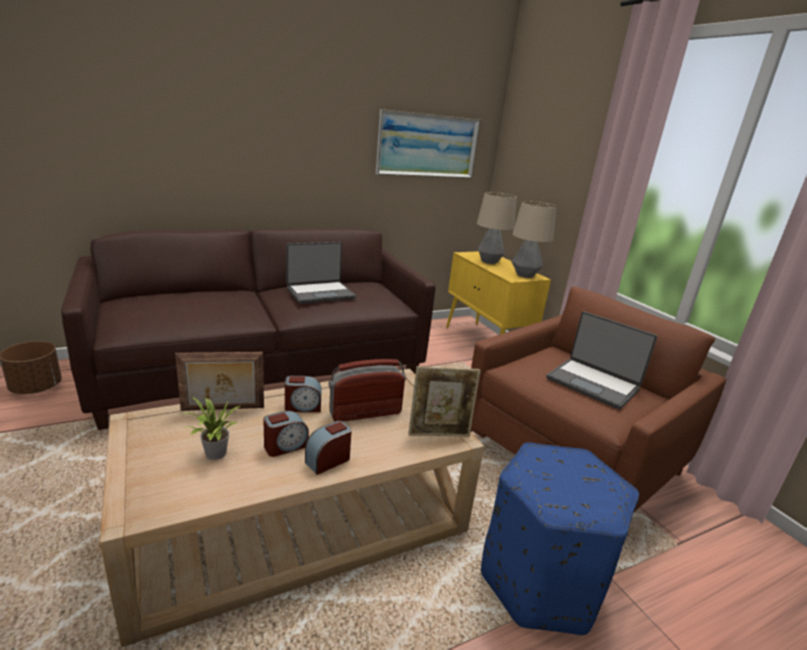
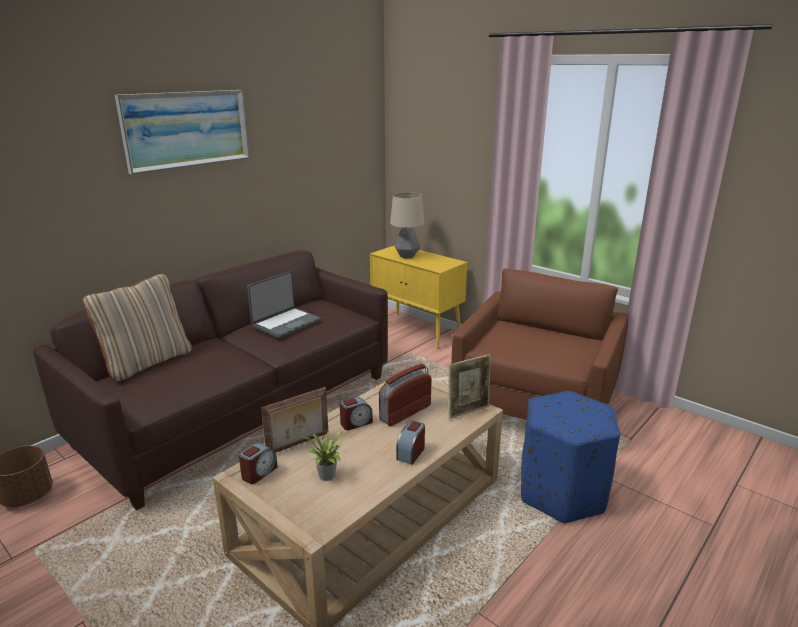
camera: 20 degrees left, 0 degrees up
alarm clock [263,411,309,457] -> alarm clock moved to [239,443,278,484]
picture [376,109,480,179] -> picture moved to [115,90,250,174]
table lamp [512,201,557,278] -> none
laptop [547,311,657,410] -> none
none -> beige pillow [82,274,192,382]

